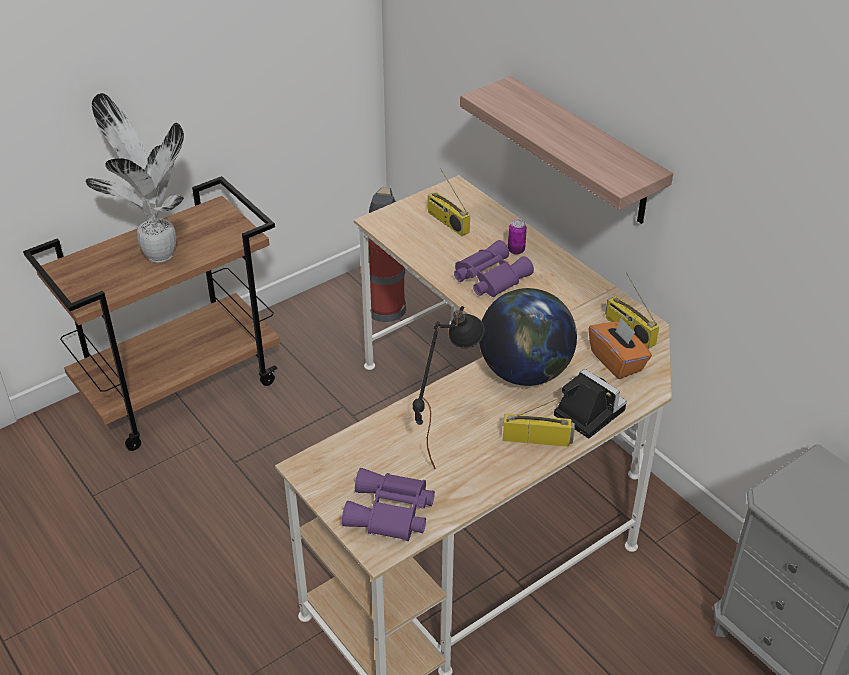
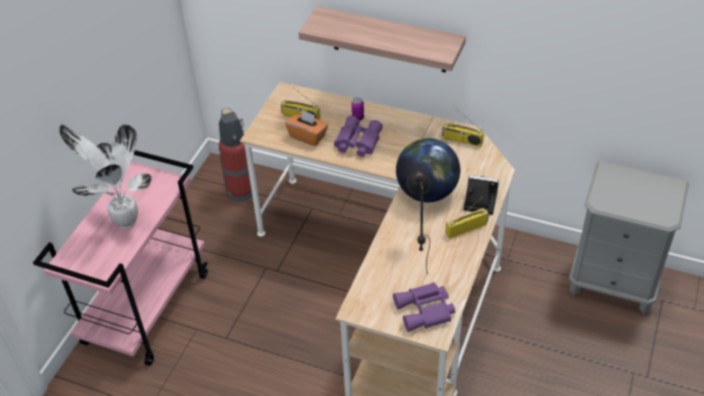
camera: 30 degrees left, 5 degrees up
brown cart [23,176,281,451] -> pink cart [33,150,208,366]
orange tissue box [589,317,652,379] -> orange tissue box moved to [285,110,328,146]

